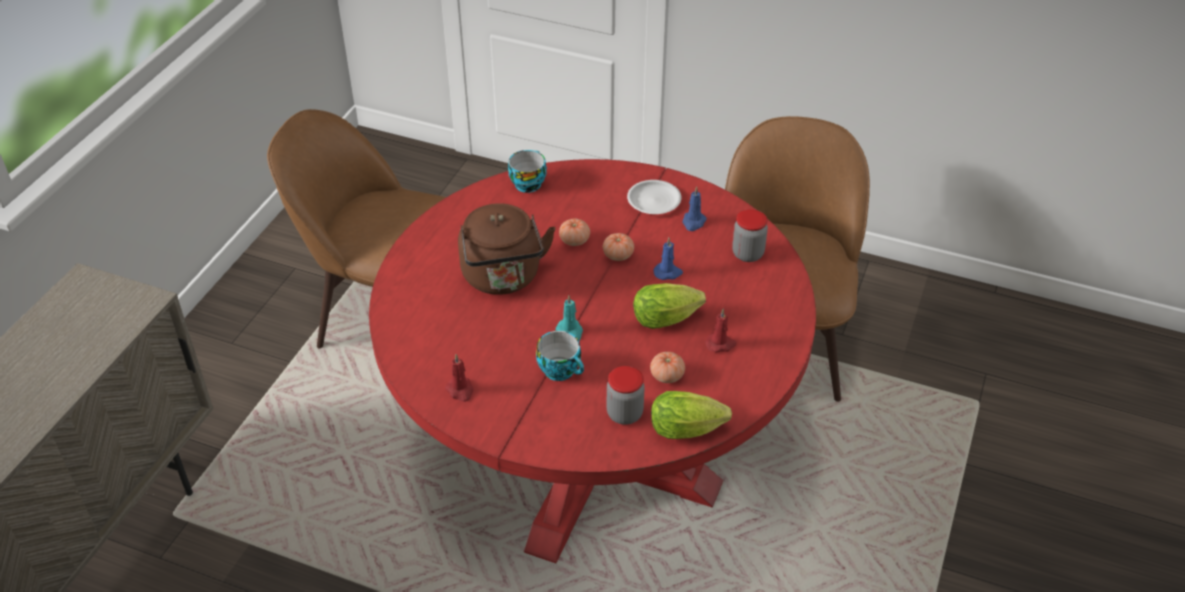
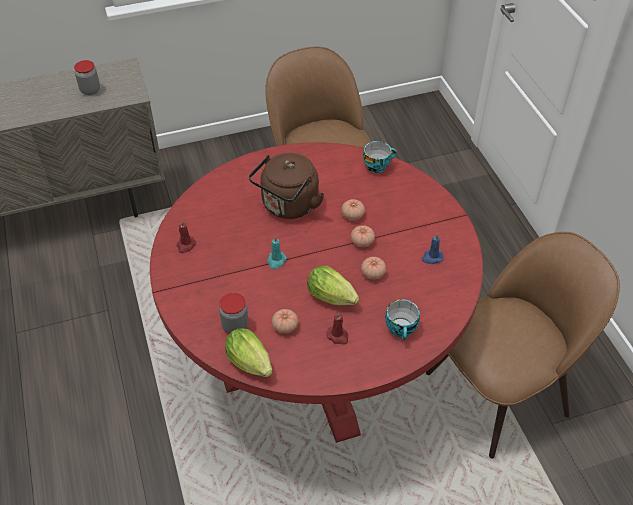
camera: 50 degrees right, 5 degrees up
cup [536,331,584,381] -> cup moved to [385,299,420,340]
white plate [627,180,681,214] -> none
blue candle [654,238,683,280] -> tomato [361,257,386,280]
jar [732,209,768,262] -> jar moved to [74,60,100,95]

